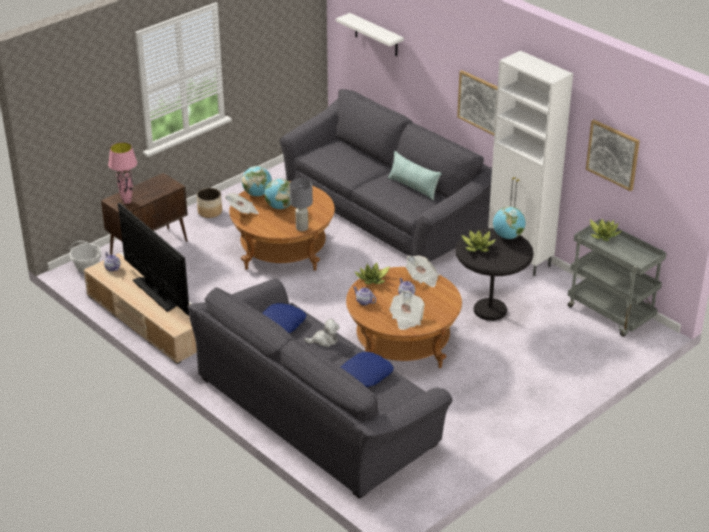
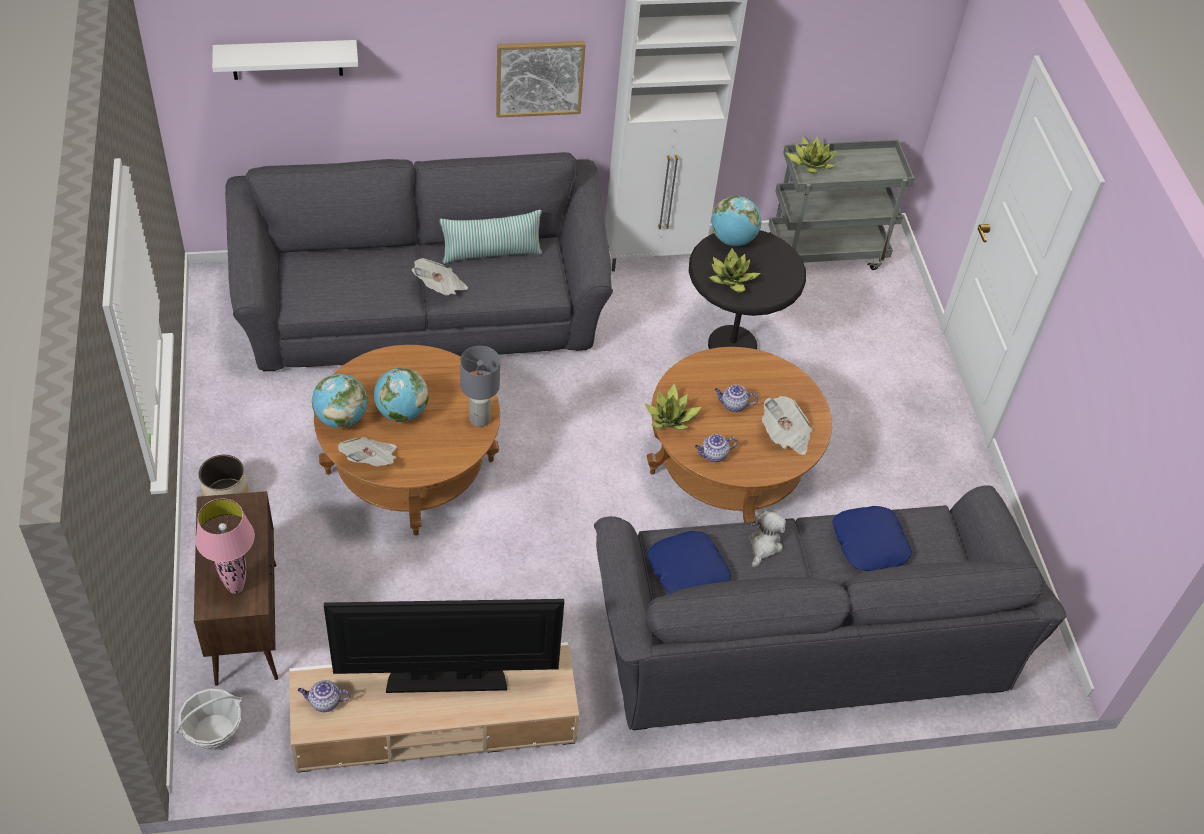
camera: 60 degrees left, 15 degrees up
newspaper [406,255,439,287] -> newspaper moved to [411,258,468,296]
picture [586,120,640,191] -> none

